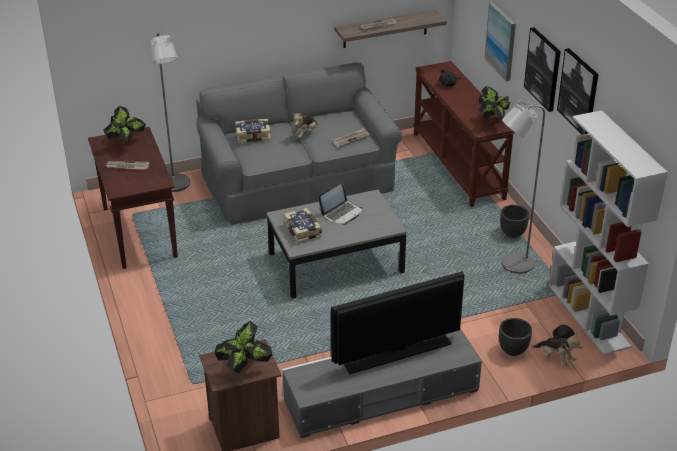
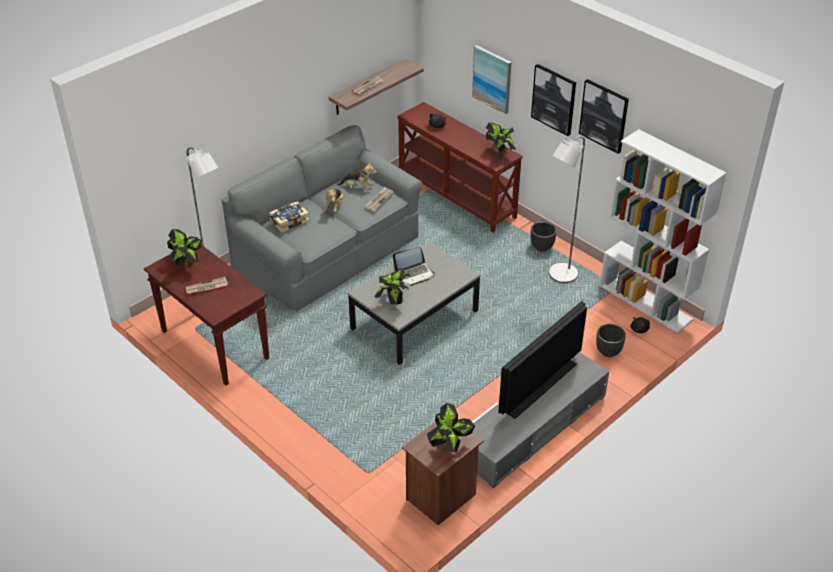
camera: 25 degrees left, 5 degrees up
book [284,208,322,244] -> potted plant [374,268,411,304]
laptop [318,184,363,225] -> laptop turned 45 degrees clockwise [393,247,435,286]
plush toy [533,332,583,366] -> plush toy moved to [337,161,377,191]

